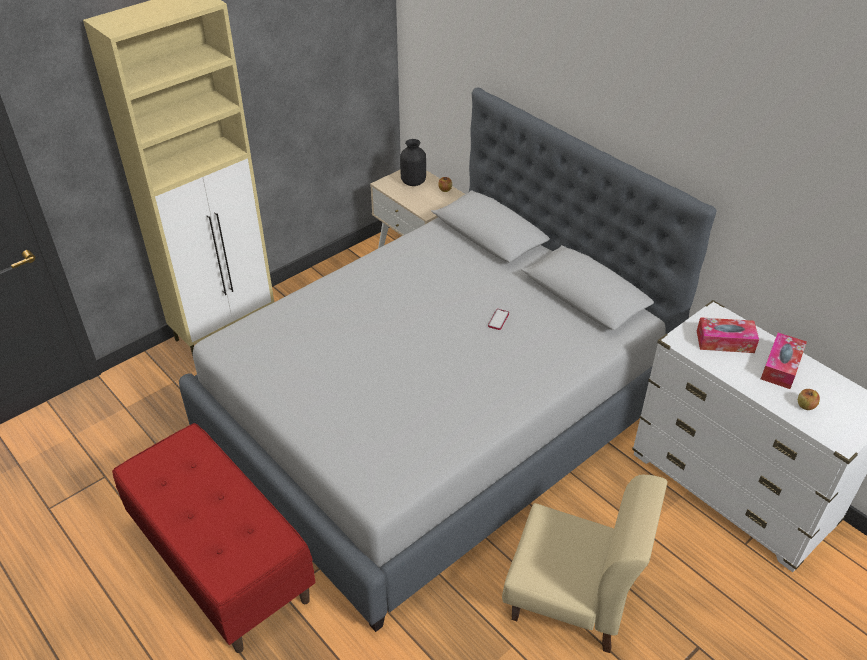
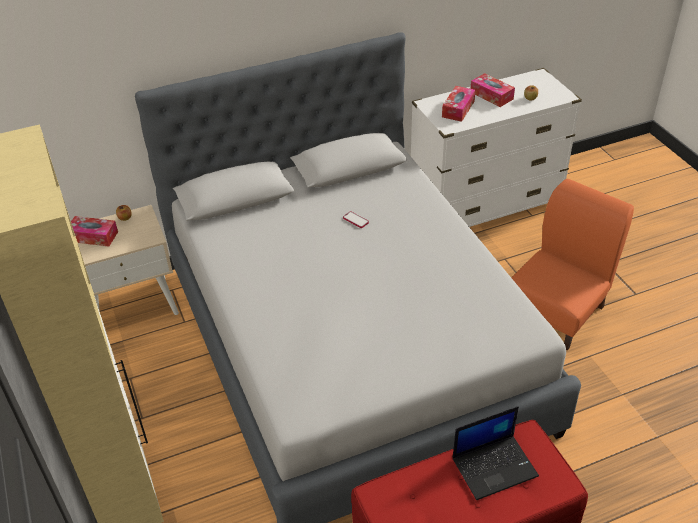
camera: 70 degrees left, 0 degrees up
black vase [400,139,426,186] -> tissue box [71,216,118,247]
beige chair [502,475,668,653] -> orange chair [511,179,634,350]
none -> laptop [452,406,539,500]

